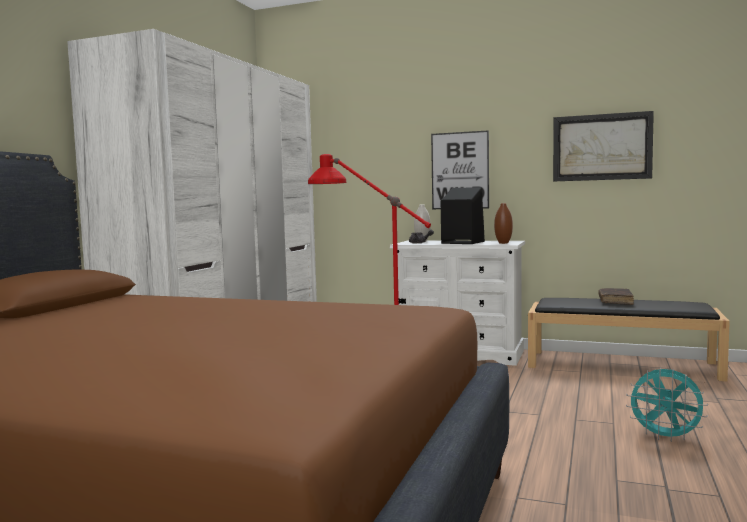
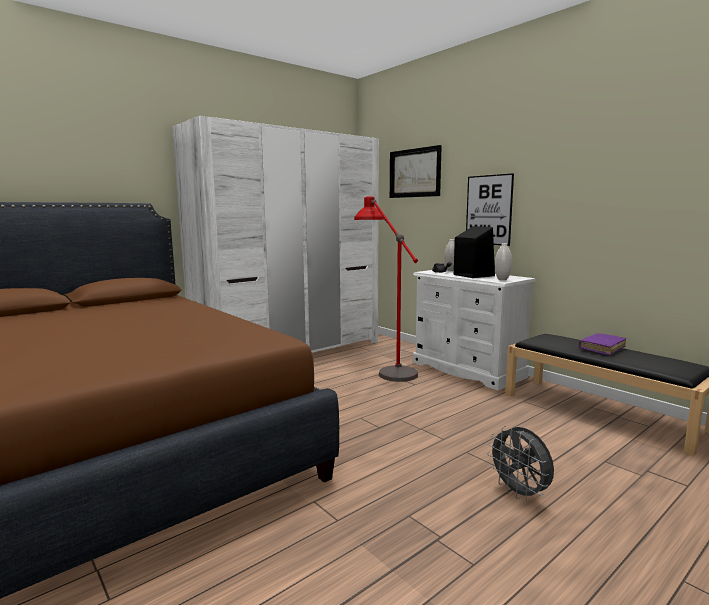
camera: 30 degrees right, 5 degrees up
brown vase [494,203,513,244] -> white vase [495,243,512,280]
picture [553,111,654,182] -> picture moved to [390,145,442,198]
brown book [598,288,634,305] -> purple book [579,333,626,355]
turquoise fan [626,368,708,442] -> grey fan [487,426,554,502]

